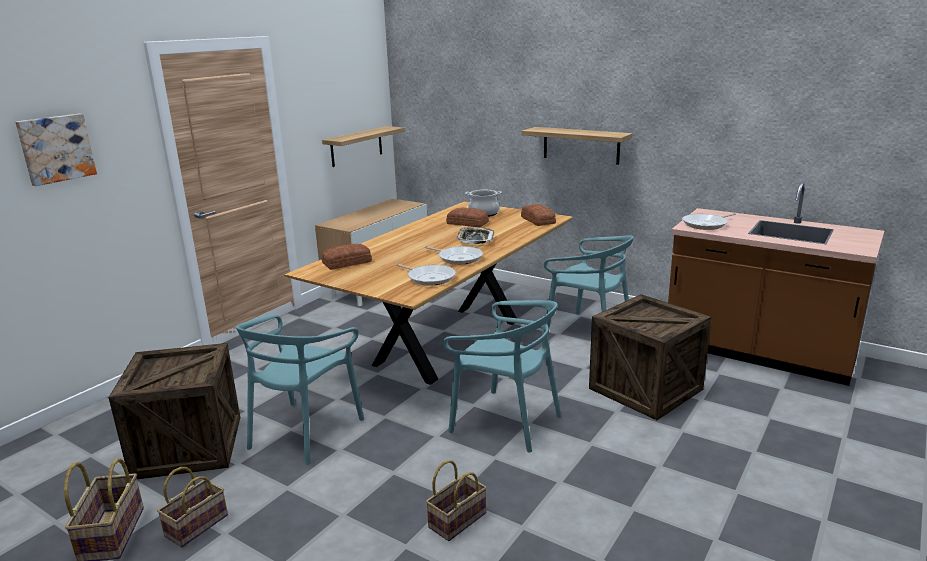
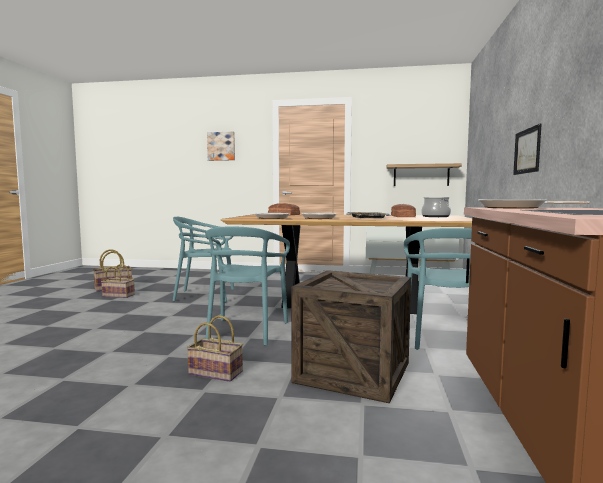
camera: 65 degrees right, 15 degrees down
crate [108,343,240,479] -> none
basket [426,460,487,541] -> basket moved to [187,315,243,382]
bread [521,204,556,226] -> none
shelf [522,127,632,165] -> picture [513,124,542,175]

